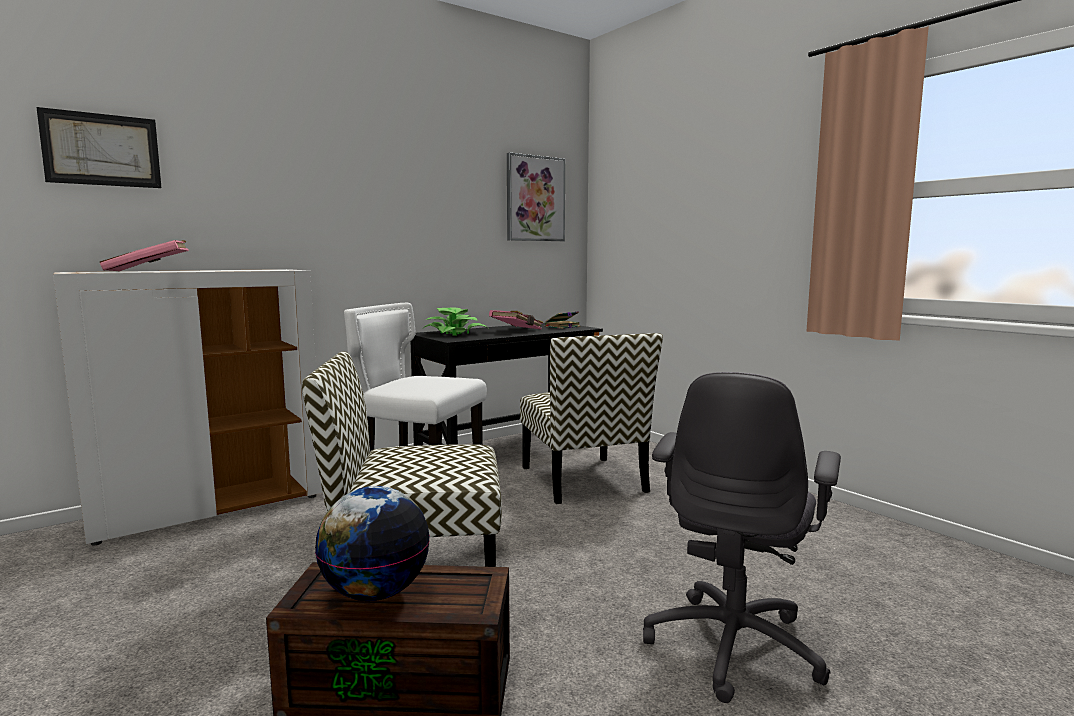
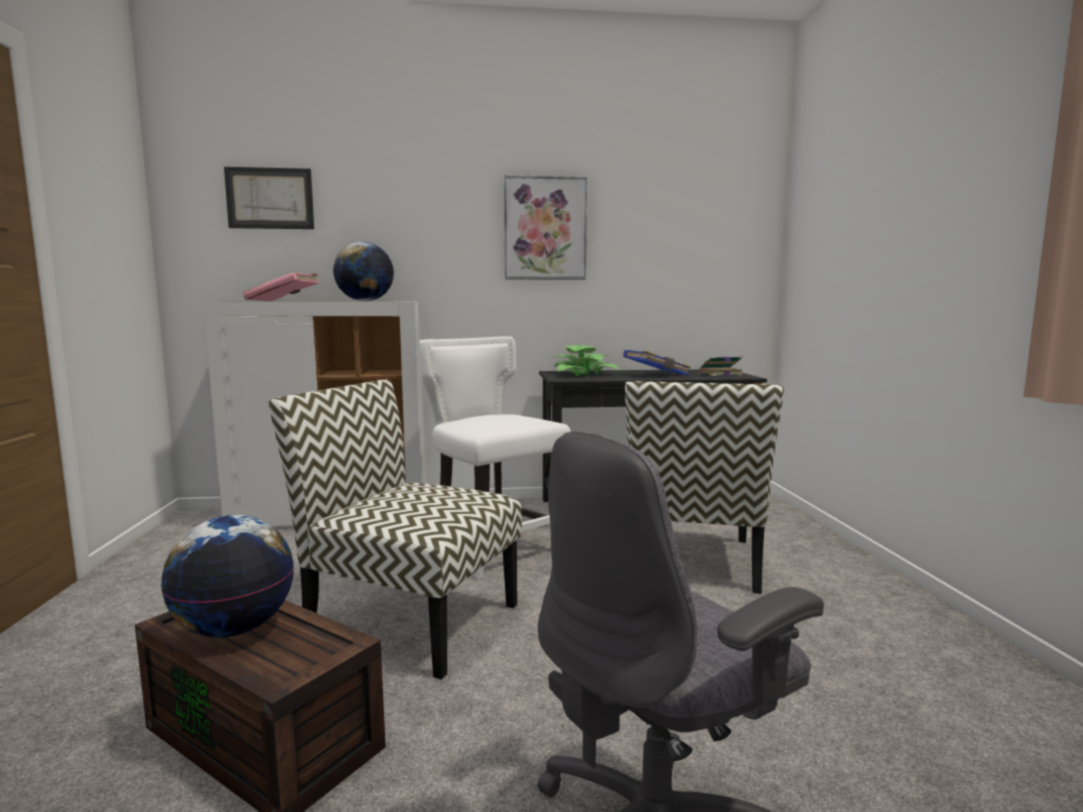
camera: 30 degrees right, 0 degrees up
pink book [489,310,543,329] -> blue book [623,350,691,375]
picture [507,153,565,241] -> picture moved to [504,175,587,280]
none -> globe [333,242,394,301]

